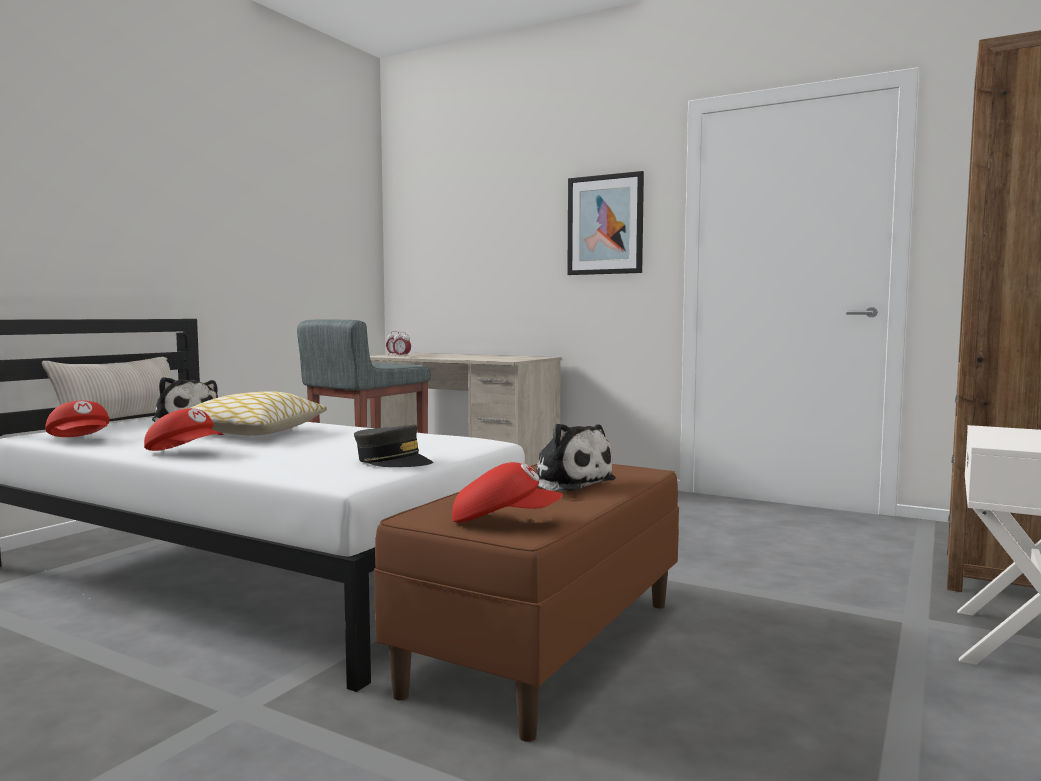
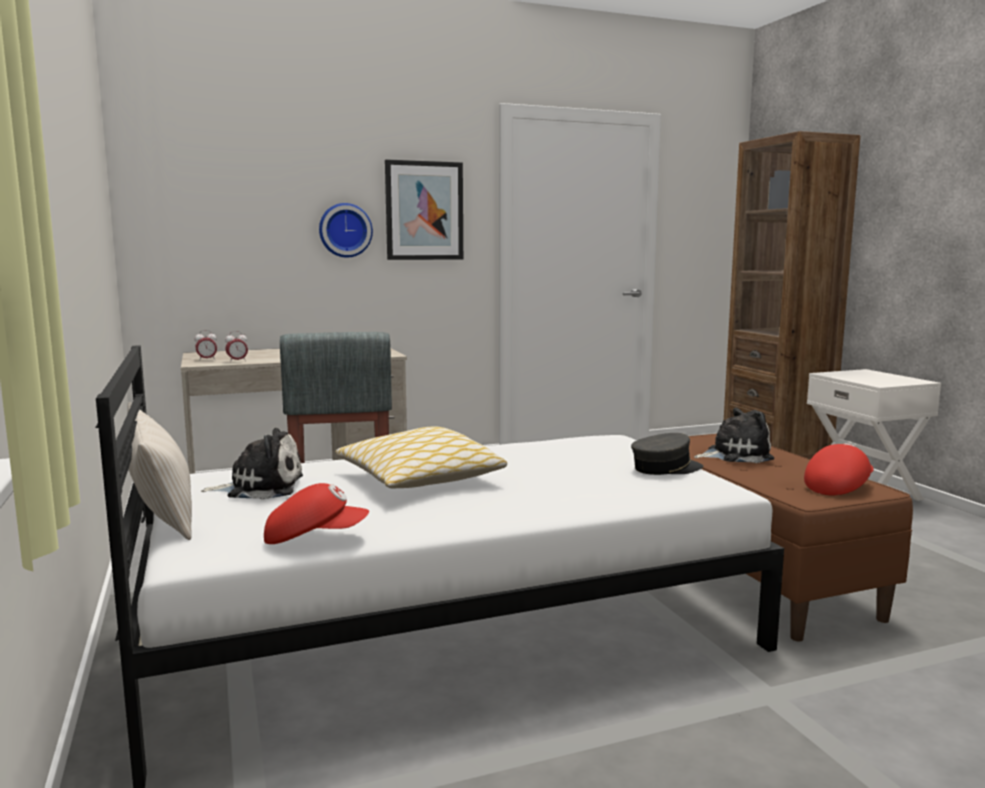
camera: 50 degrees left, 5 degrees up
red cap [144,408,224,451] -> none
none -> wall clock [319,203,373,258]

